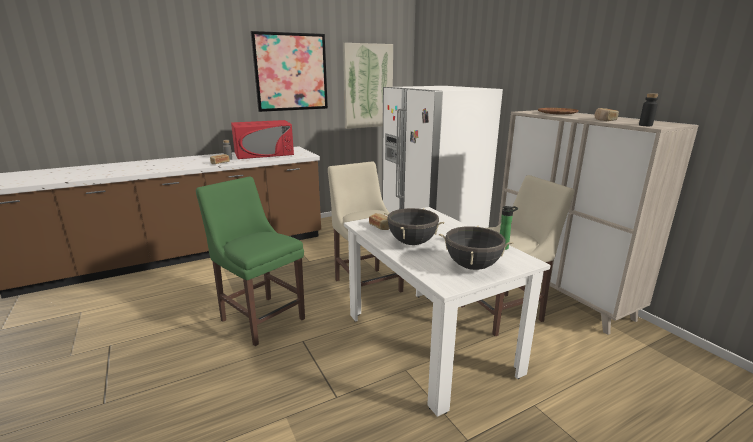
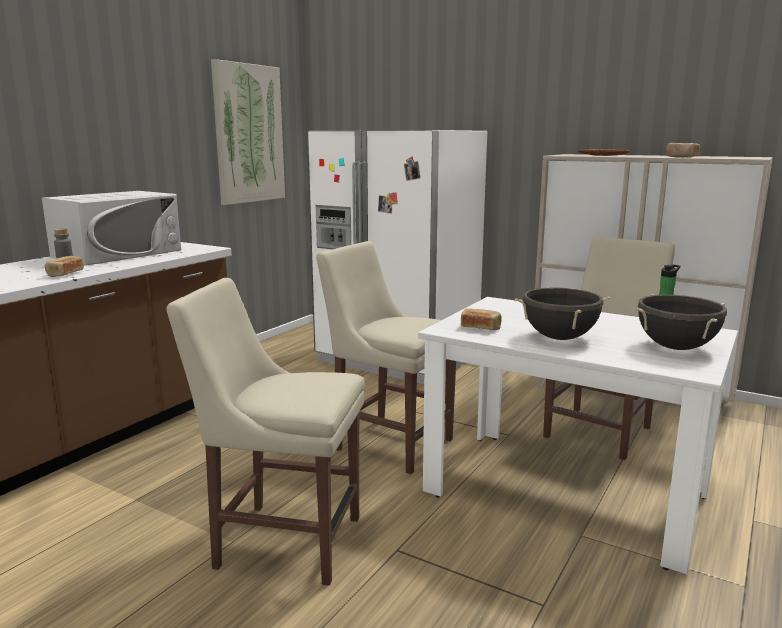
camera: 30 degrees left, 5 degrees down
green chair [196,176,305,346] -> beige chair [167,278,365,586]
red microwave [231,120,294,159] -> white microwave [42,191,181,266]
picture [250,31,328,112] -> none
black bottle [639,93,659,126] -> none

